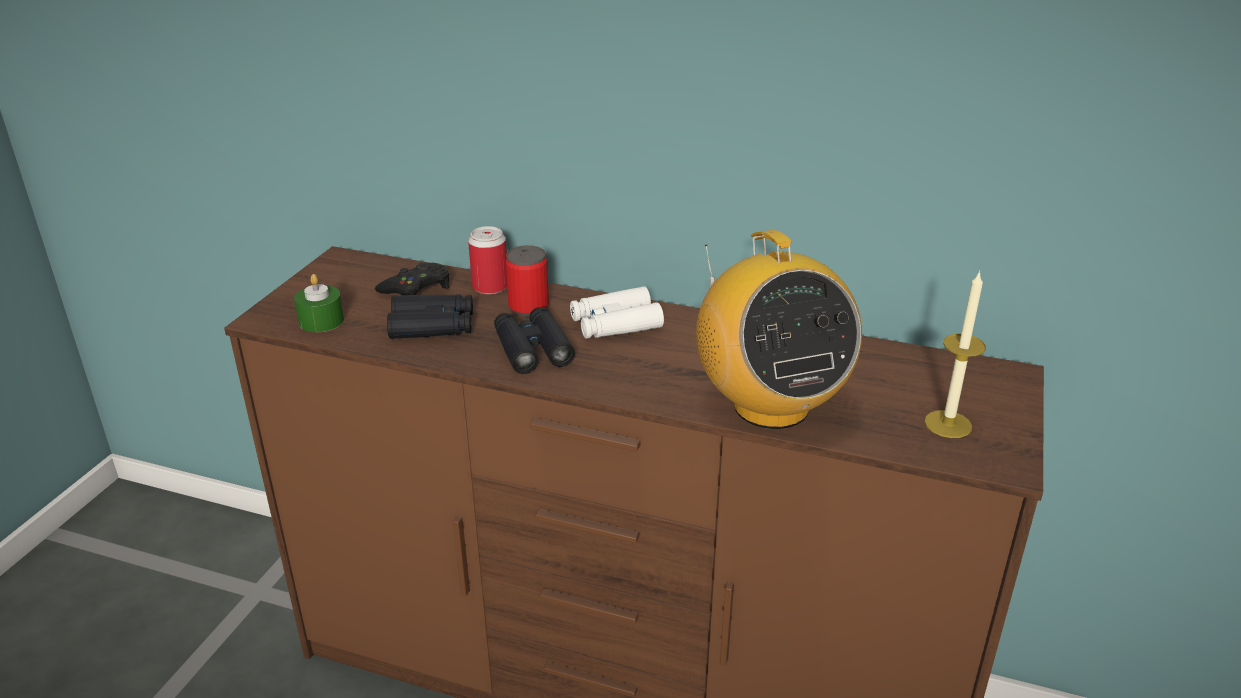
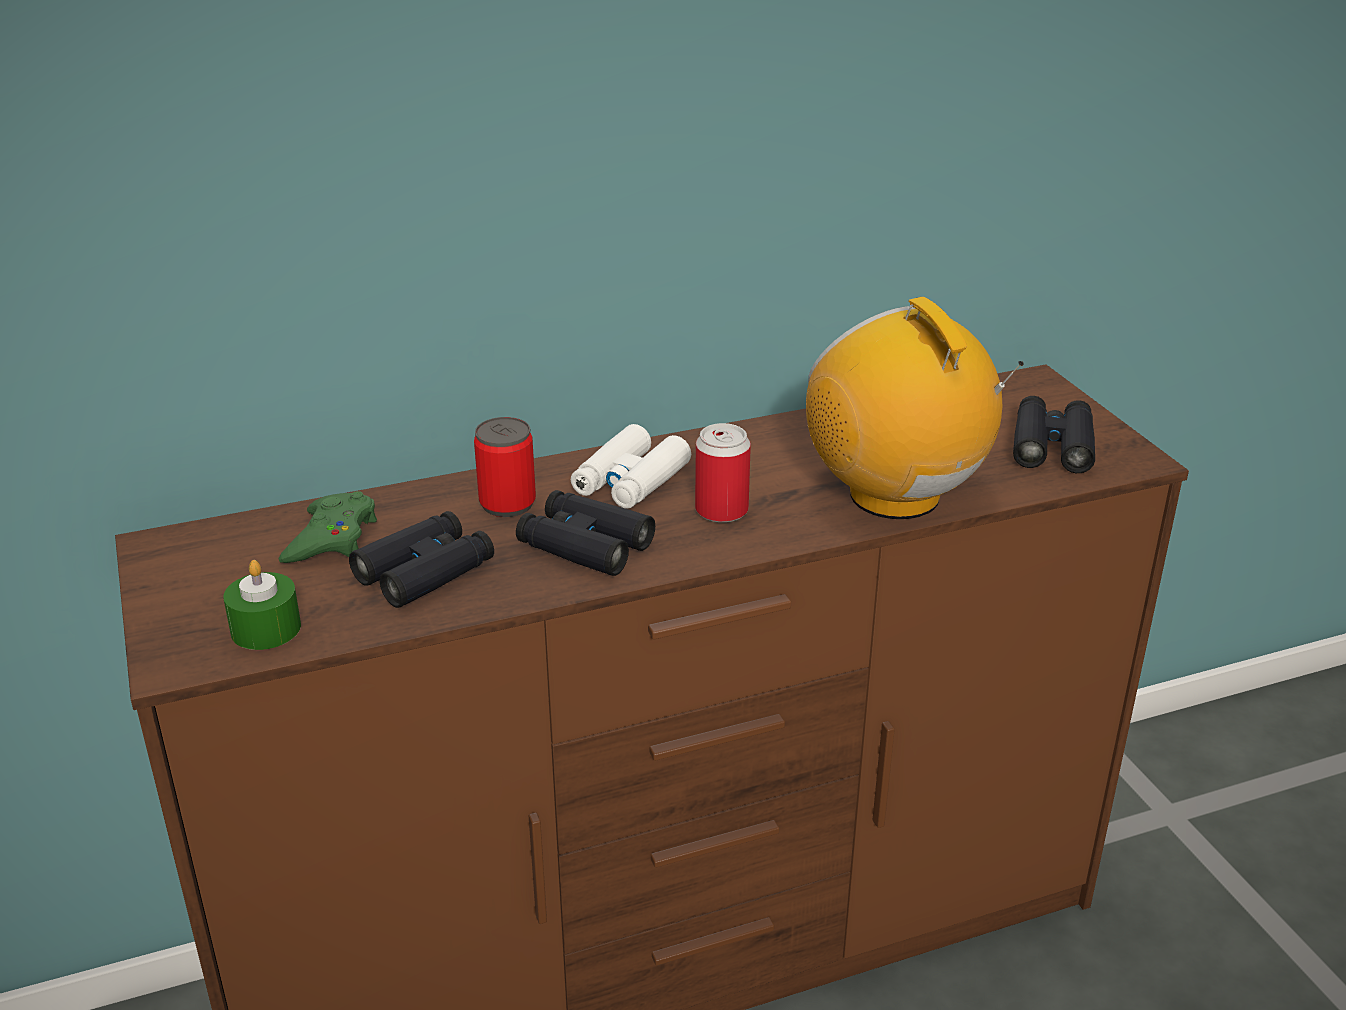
camera: 40 degrees left, 0 degrees up
black game controller [375,263,450,295] -> green game controller [279,491,377,563]
can [468,226,507,294] -> can moved to [695,423,751,522]
radio [696,230,862,429] -> radio turned 150 degrees counterclockwise [806,297,1024,519]
candle [924,271,986,438] -> black binoculars [1013,396,1095,473]

